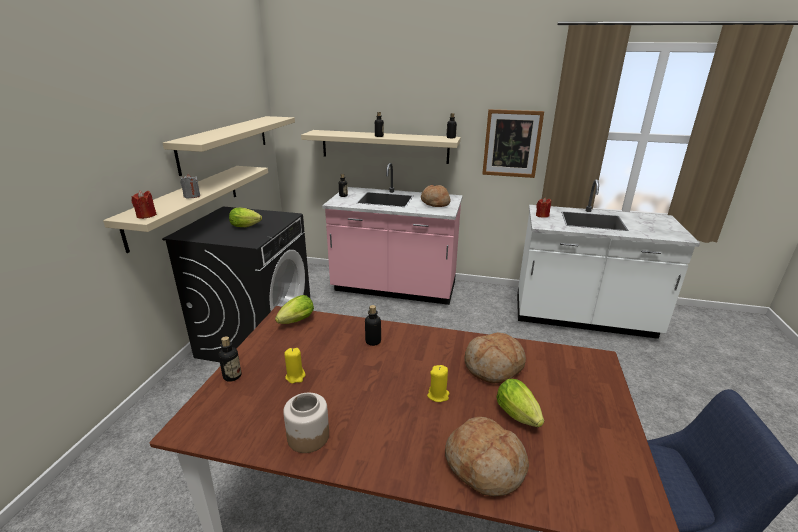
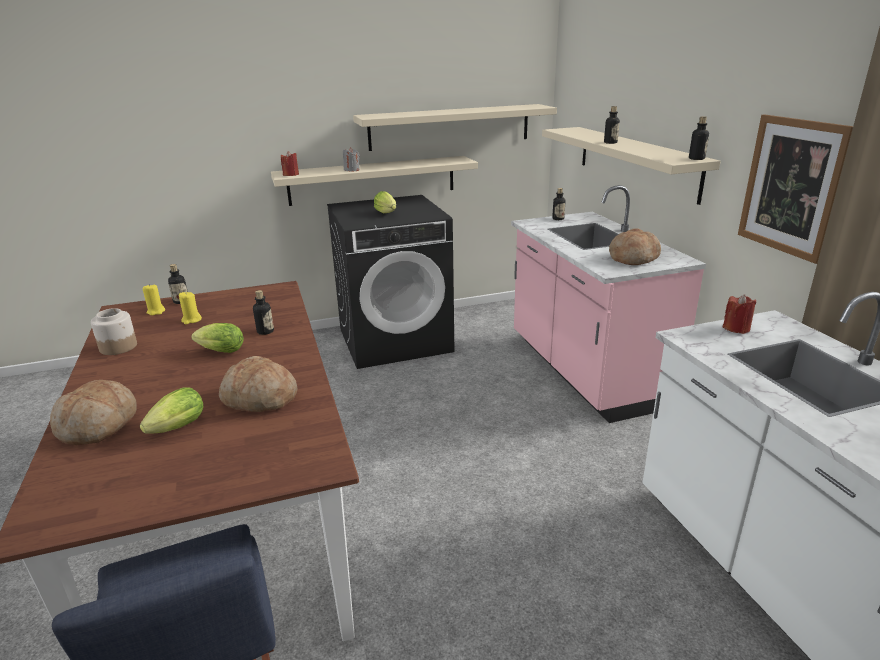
camera: 60 degrees right, 0 degrees up
lettuce [275,295,314,324] -> lettuce moved to [191,323,244,353]
yellow candle [427,365,450,402] -> yellow candle moved to [143,284,165,315]

